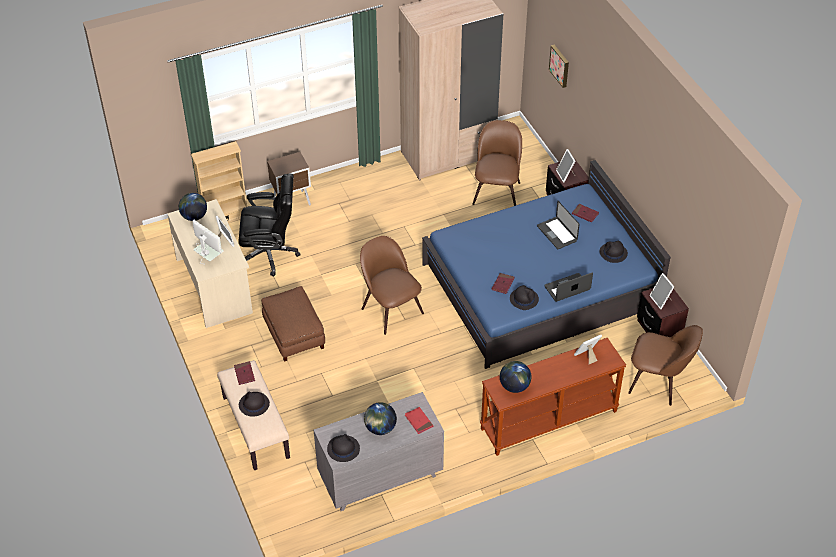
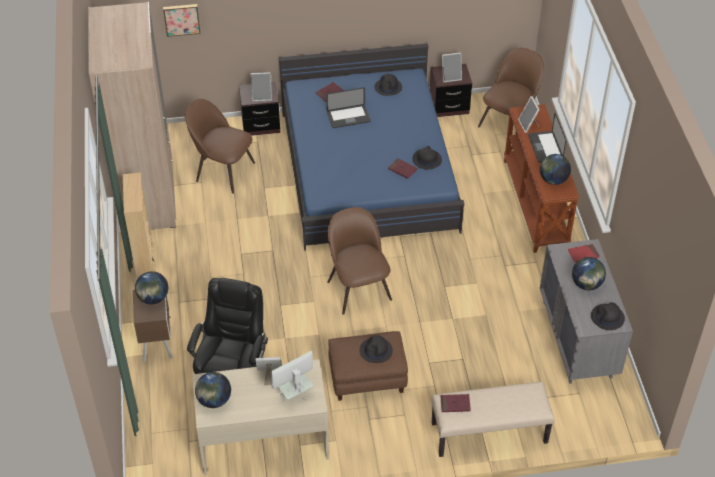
camera: 75 degrees left, 0 degrees up
beige bookcase [191,141,247,223] -> beige bookcase moved to [123,172,155,279]
black hat [239,392,270,416] -> black hat moved to [360,335,393,363]
brown chair [360,236,424,335] -> brown chair turned 90 degrees clockwise [327,207,392,315]
laptop [544,272,593,302] -> laptop moved to [528,113,566,163]
none -> globe [135,271,168,305]

